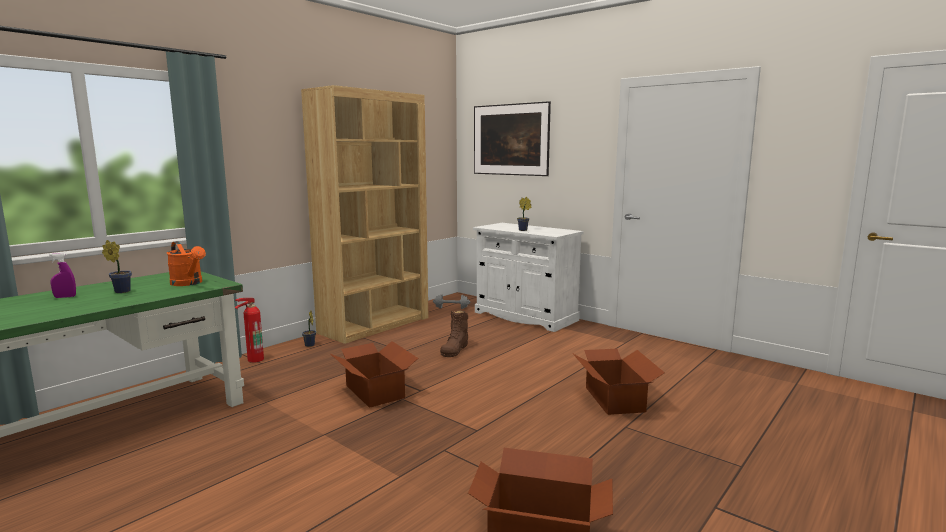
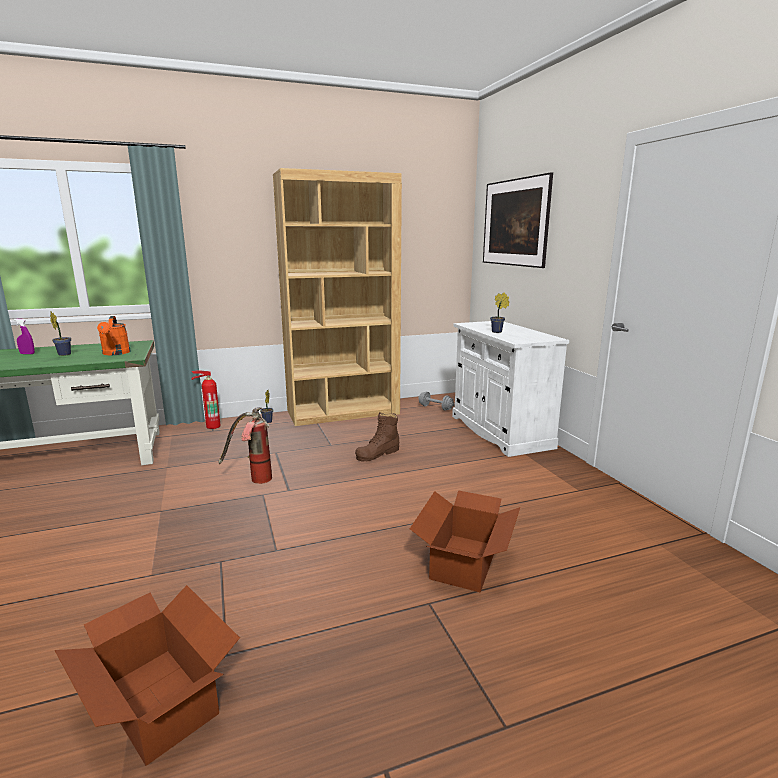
camera: 30 degrees right, 5 degrees up
cardboard box [330,341,419,408] -> fire extinguisher [219,407,272,484]

